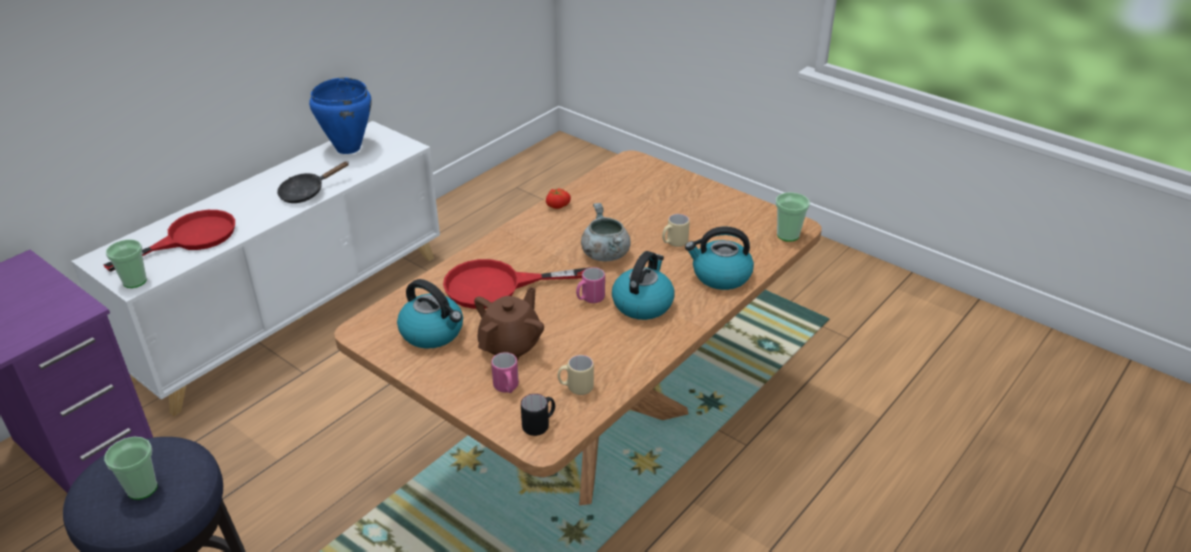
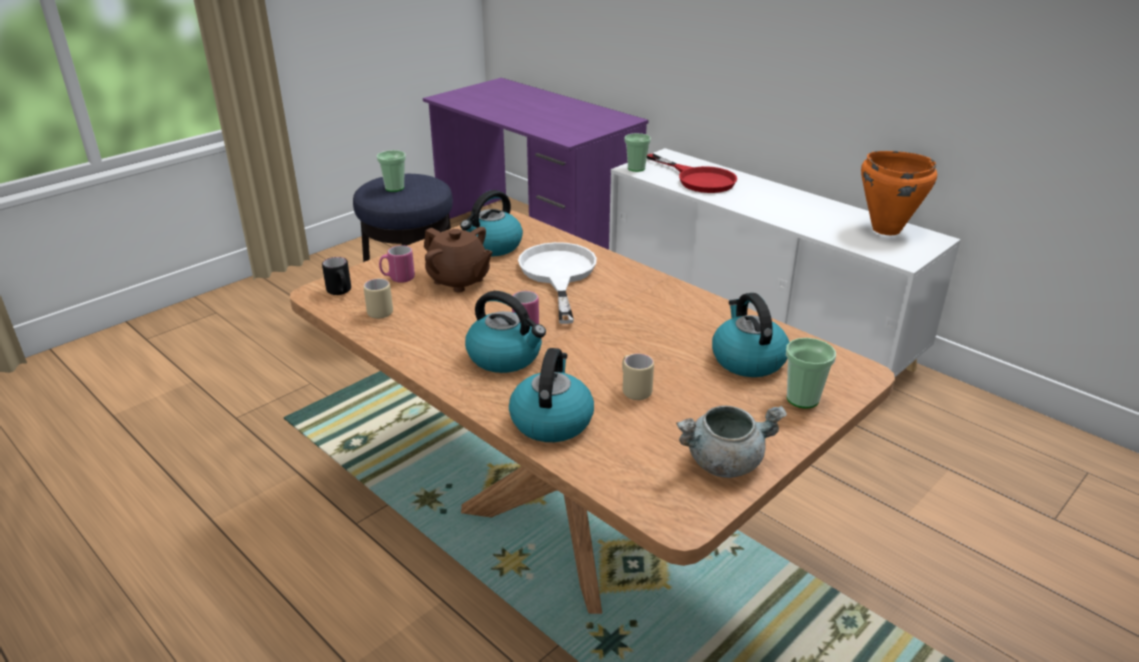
camera: 95 degrees right, 5 degrees down
black frying pan [277,161,349,203] -> none
blue cooking pot [309,77,372,154] -> orange cooking pot [861,151,937,235]
red frying pan [443,259,591,309] -> white frying pan [518,242,597,324]
tomato [546,188,571,209] -> none
grey cooking pot [581,203,631,261] -> grey cooking pot moved to [676,405,787,478]
cup [776,192,810,242] -> cup moved to [786,338,836,409]
none -> kettle [712,293,789,377]

